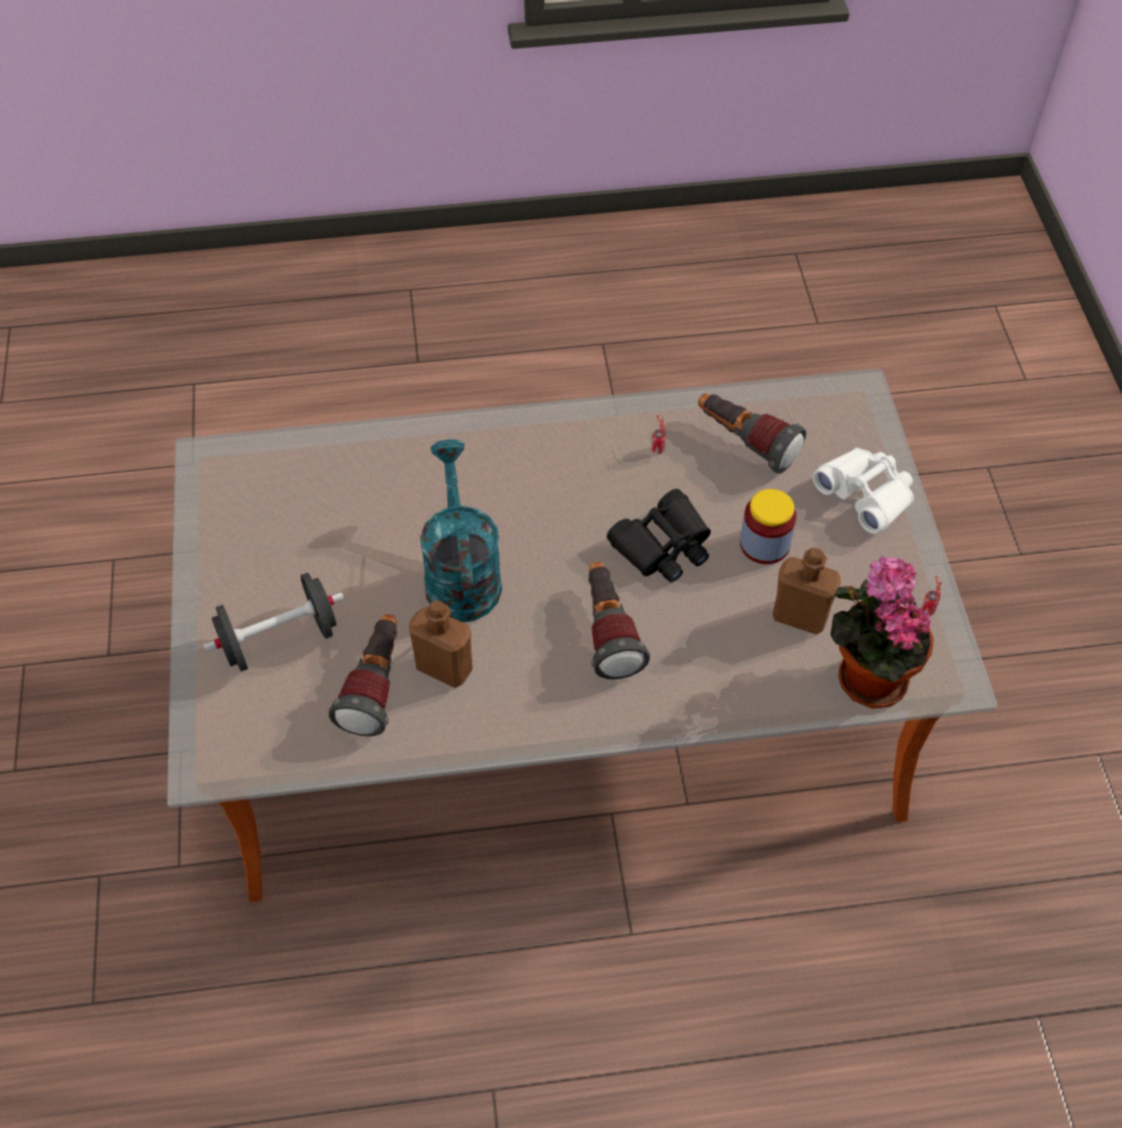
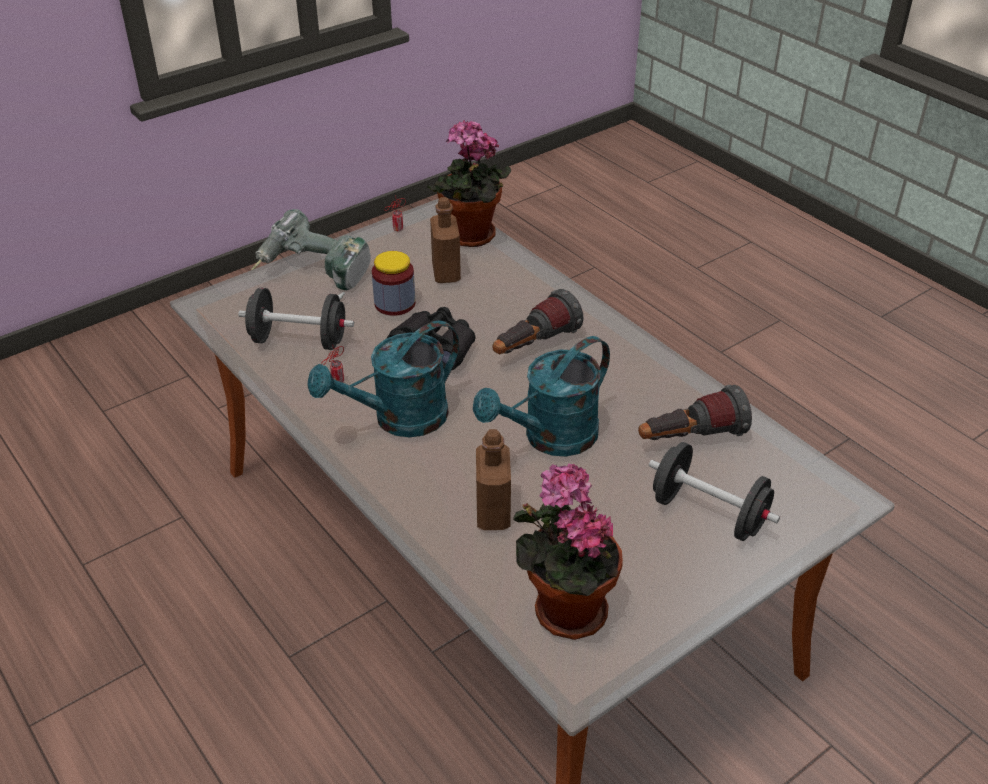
camera: 120 degrees left, 15 degrees down
brown bottle [409,600,473,688] -> brown bottle moved to [476,429,511,530]
flashlight [698,393,806,473] -> black dumbbell [238,288,354,350]
white binoculars [813,448,914,534] -> power drill [251,209,371,300]
none -> turquoise watering can [307,321,459,437]
none -> potted plant [513,464,623,640]

